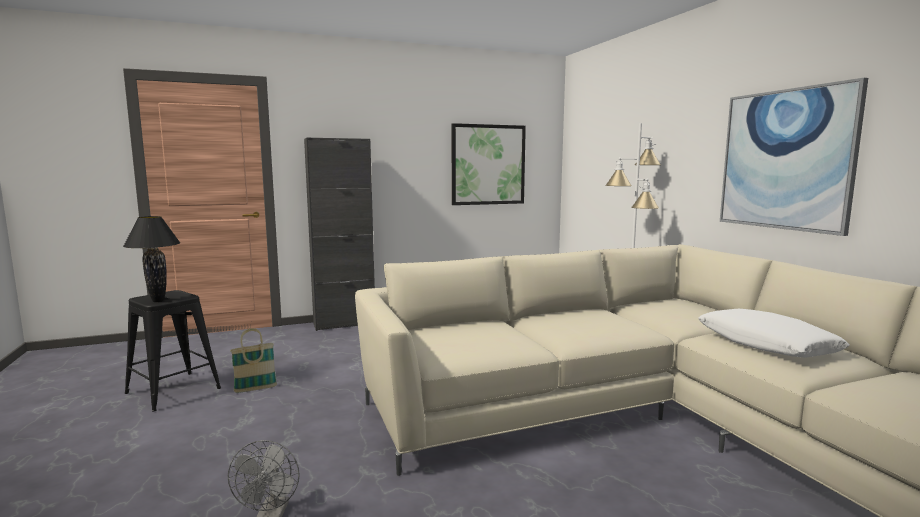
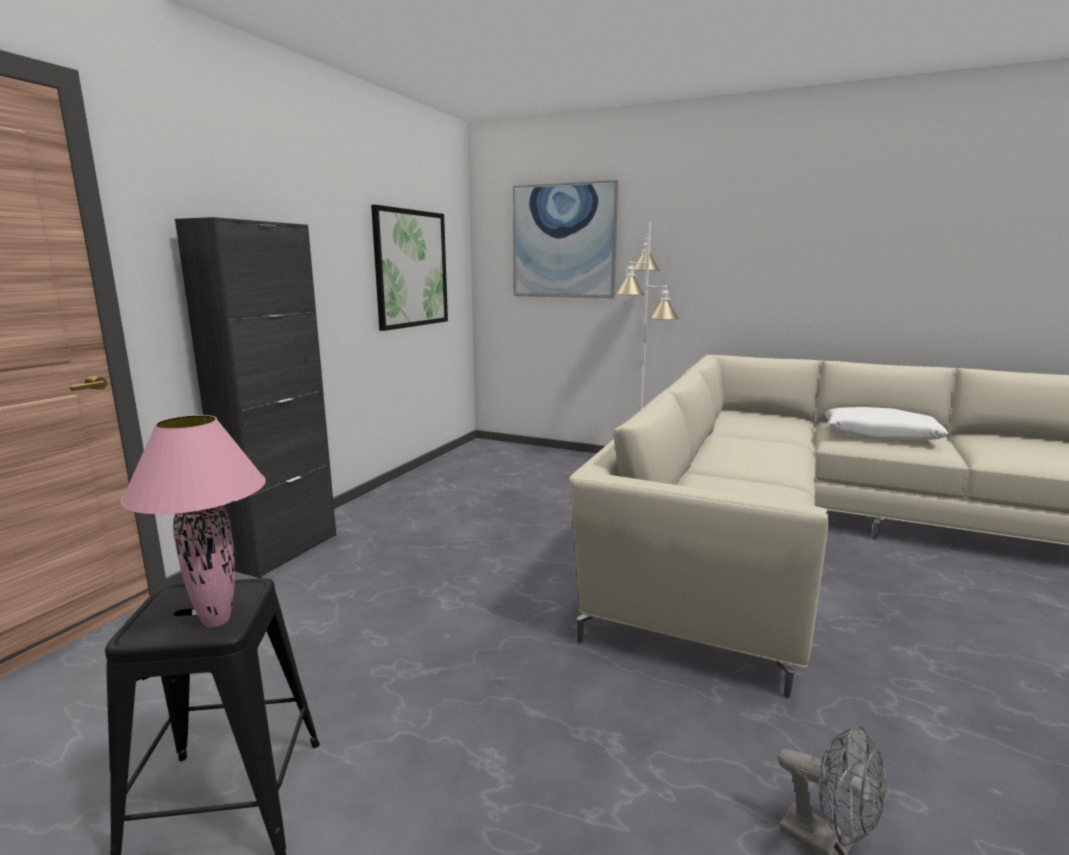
camera: 45 degrees left, 5 degrees up
black table lamp [123,216,180,302] -> pink table lamp [121,415,266,628]
basket [230,328,277,393] -> none
picture [720,78,868,236] -> picture moved to [513,180,618,298]

